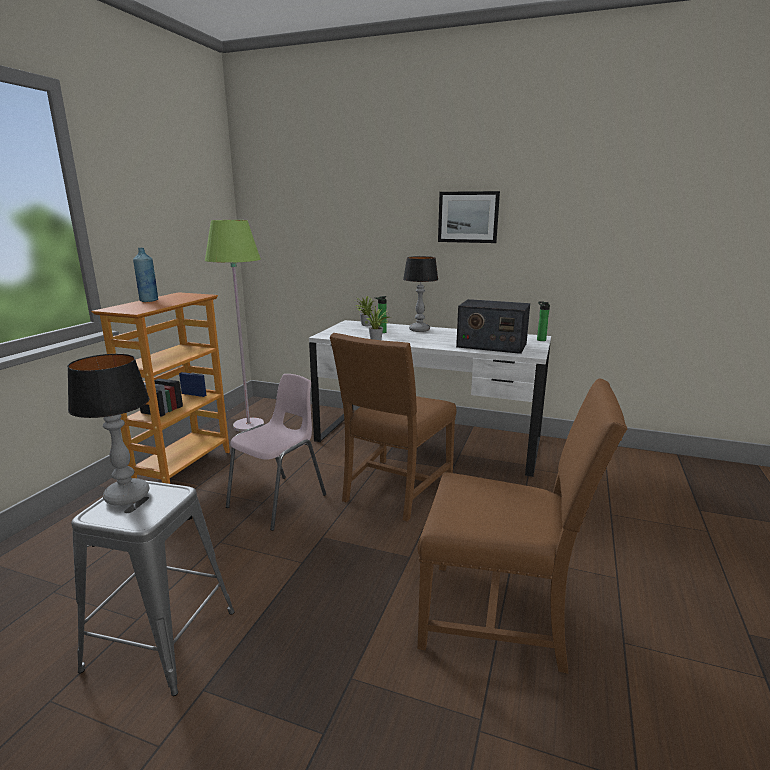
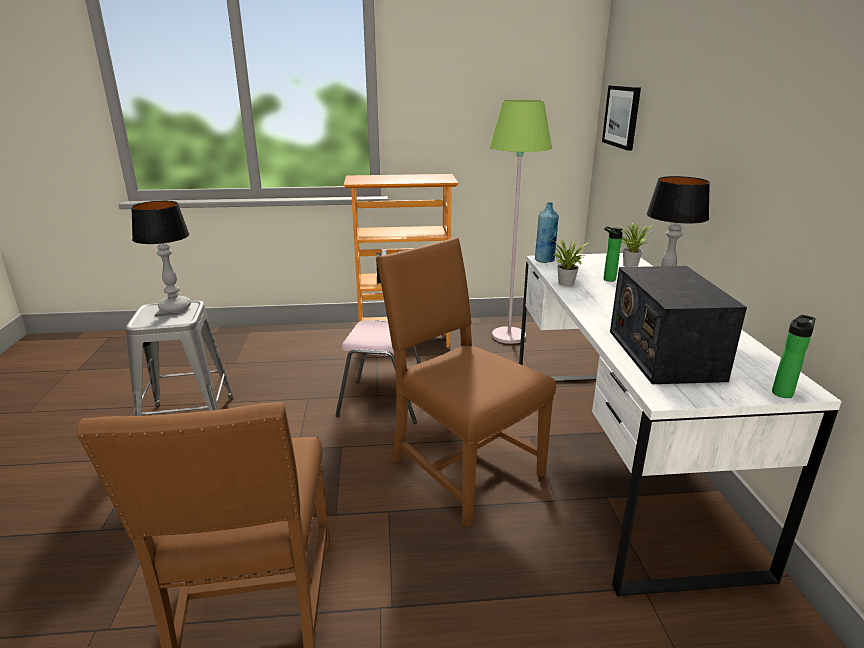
camera: 65 degrees right, 5 degrees up
blue bottle [133,248,158,302] -> blue bottle moved to [535,202,559,263]
brown chair [330,333,456,522] -> brown chair turned 45 degrees clockwise [376,237,556,527]
picture [438,191,500,243] -> picture moved to [602,85,641,151]

